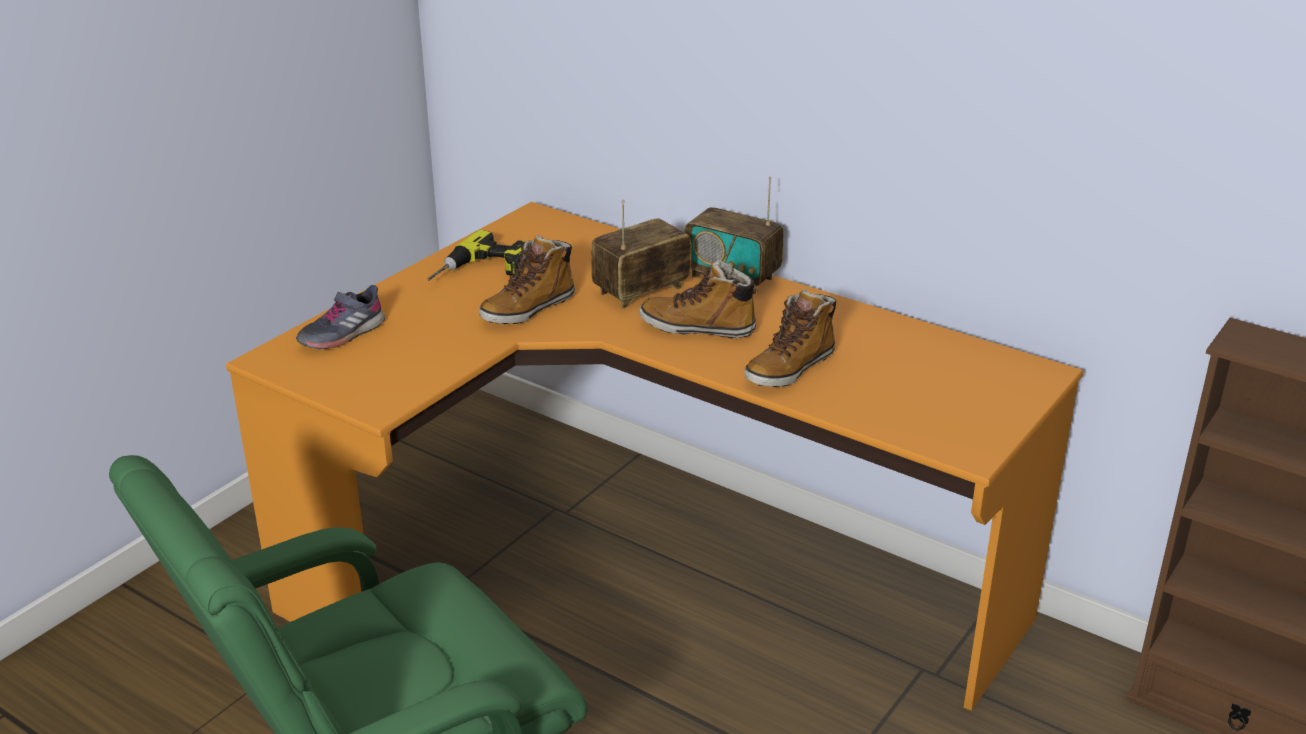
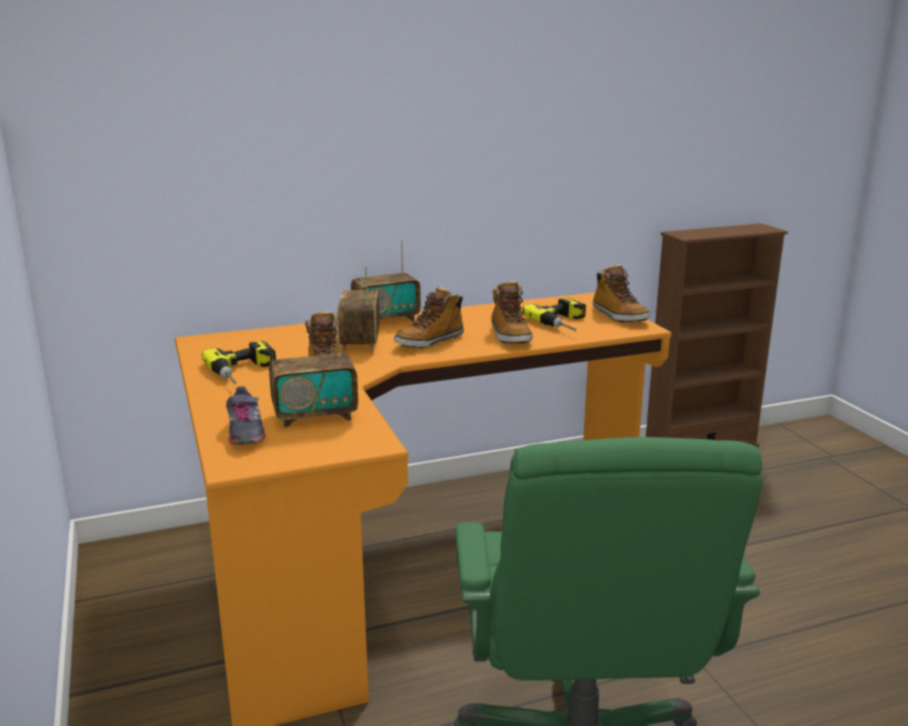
camera: 55 degrees left, 10 degrees down
none -> radio [269,311,358,428]
none -> power drill [523,298,586,331]
none -> boot [593,264,650,322]

